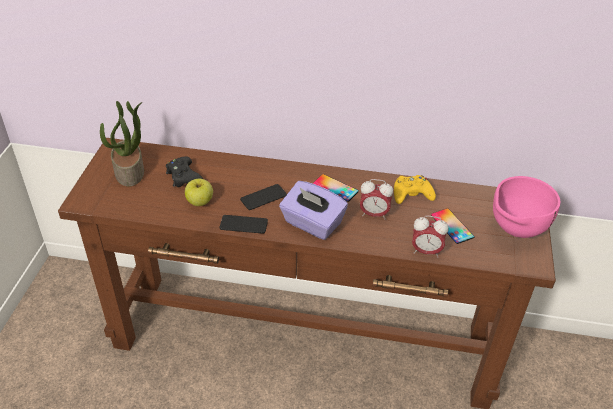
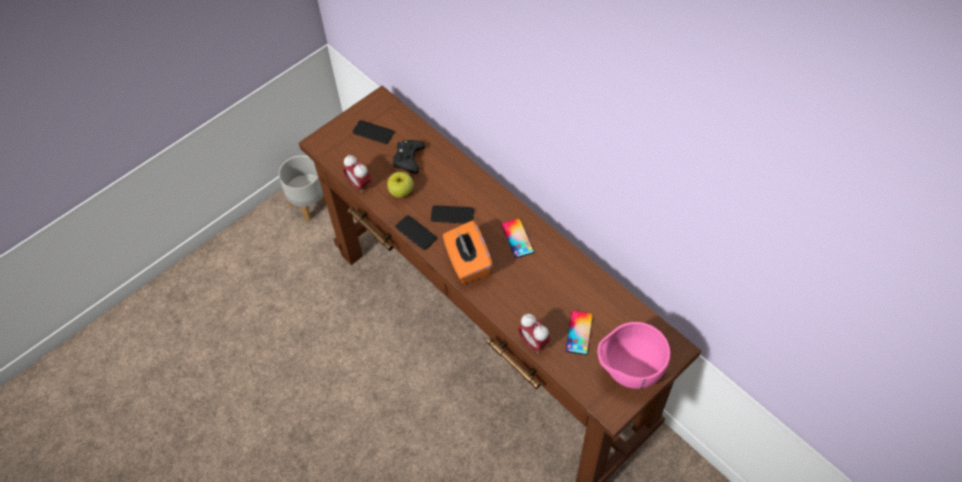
camera: 40 degrees right, 15 degrees up
potted plant [100,101,144,187] -> phone [352,120,394,144]
purple tissue box [279,181,348,240] -> orange tissue box [443,220,493,283]
alarm clock [360,179,393,220] -> alarm clock moved to [343,155,371,194]
yellow game controller [394,175,436,204] -> none
none -> grey planter [279,155,327,221]

